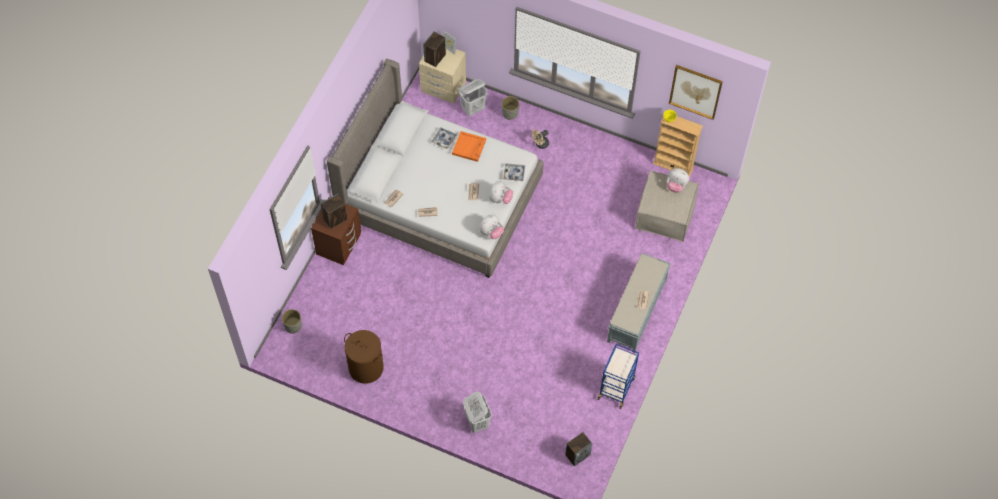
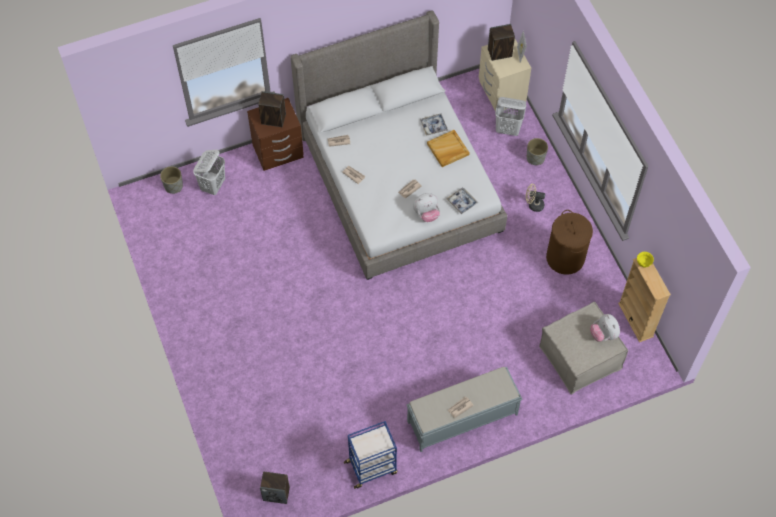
camera: 45 degrees right, 0 degrees up
brown laundry basket [344,330,384,384] -> brown laundry basket moved to [546,210,593,275]
orange tray [452,131,486,162] -> beige tray [427,130,470,167]
white laundry basket [463,391,492,433] -> white laundry basket moved to [193,149,225,195]
plush toy [479,215,504,239] -> none
picture [669,65,723,120] -> none

